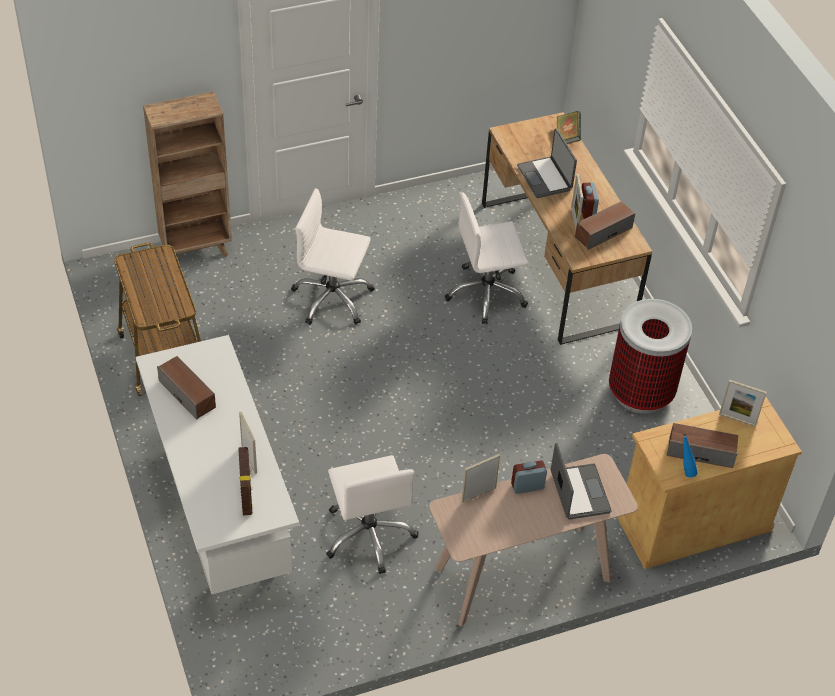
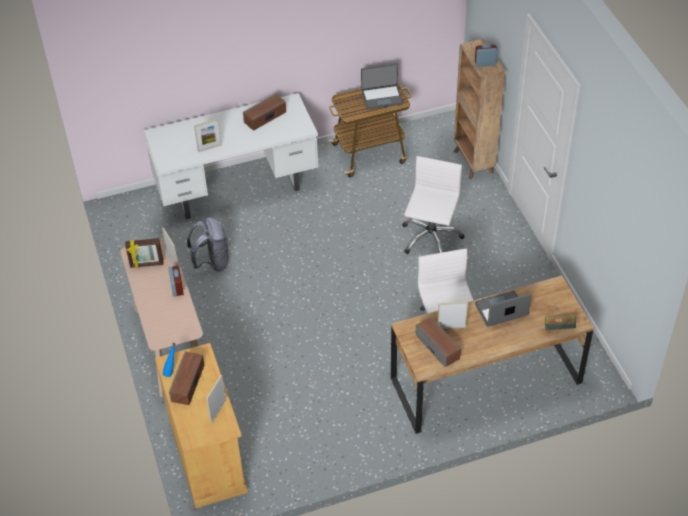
camera: 95 degrees right, 0 degrees up
picture frame [238,447,252,515] -> picture frame moved to [125,238,163,268]
white office chair [326,455,418,574] -> grey backpack [187,217,229,272]
laptop [551,443,612,520] -> laptop moved to [361,63,403,109]
alarm clock [581,182,599,219] -> alarm clock moved to [475,44,497,67]
trash can [609,299,692,414] -> none

